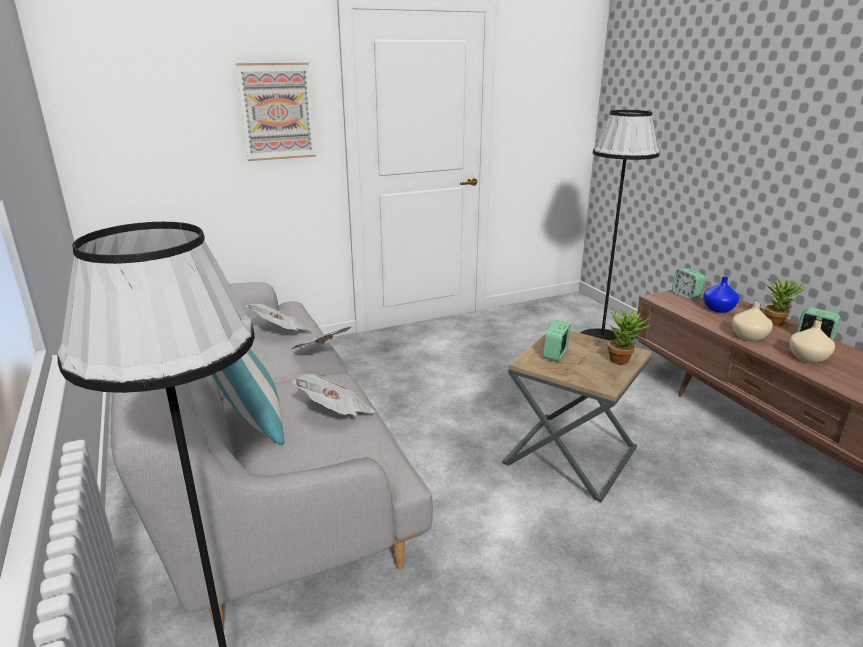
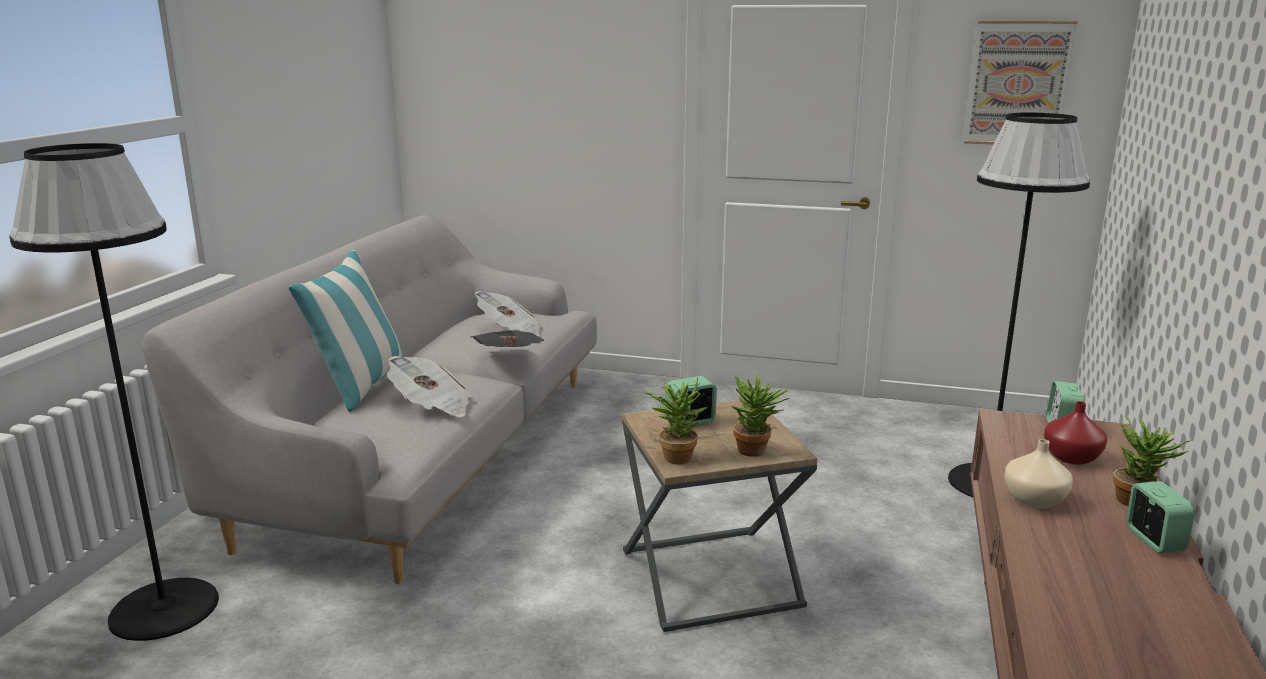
camera: 40 degrees right, 5 degrees down
picture [236,63,316,161] -> picture moved to [964,21,1078,145]
blue vase [703,277,739,313] -> red vase [1044,401,1108,465]
beige vase [789,320,835,363] -> none
none -> potted plant [645,377,708,464]

